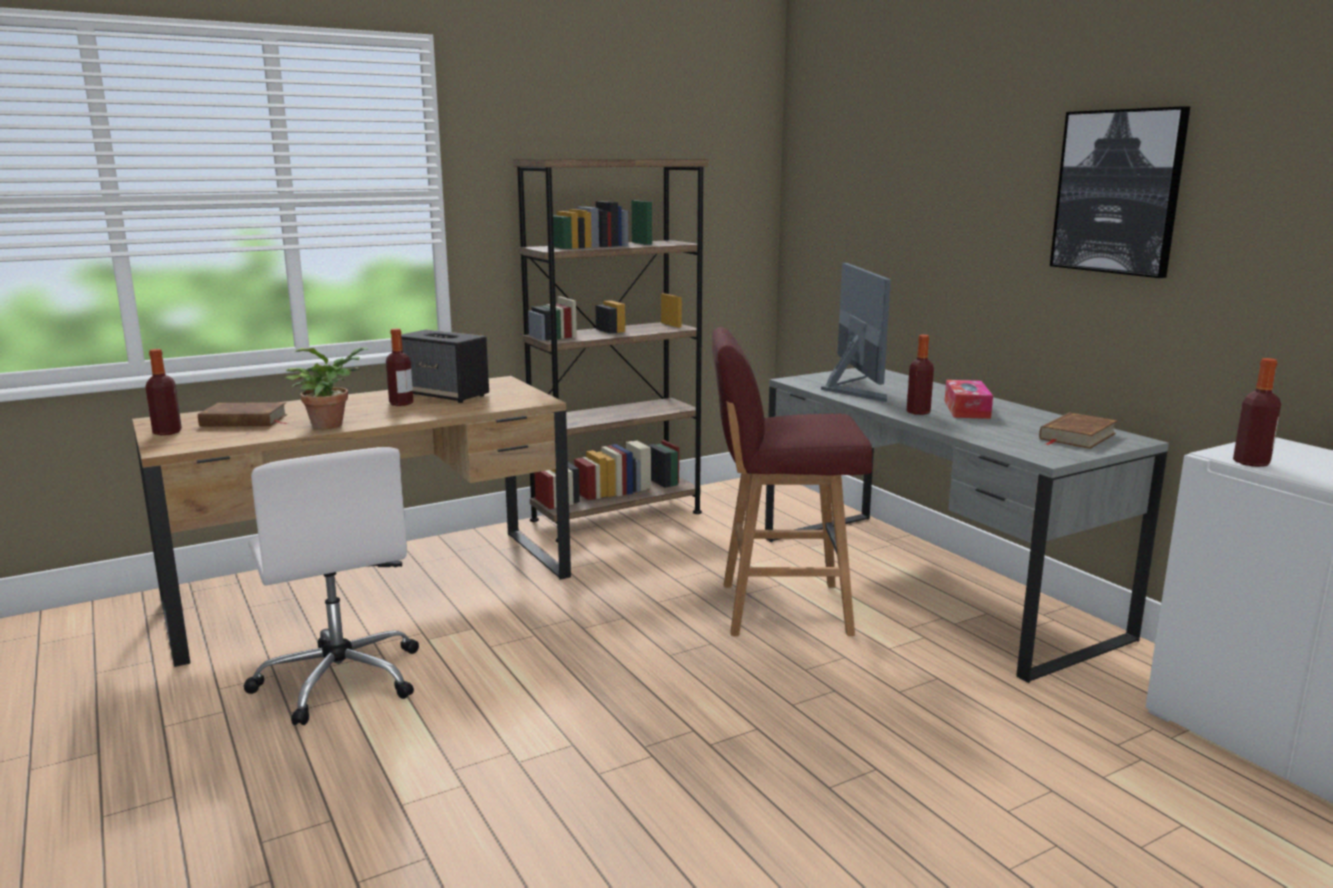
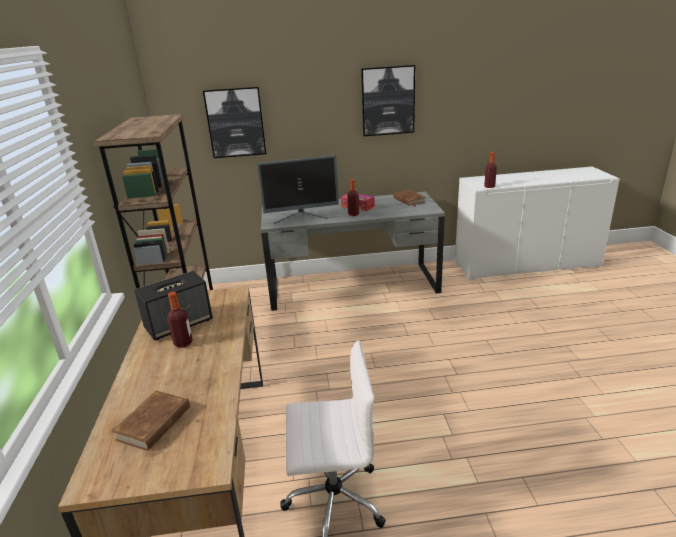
camera: 65 degrees left, 10 degrees up
bottle [146,349,182,435] -> none
potted plant [285,347,369,429] -> none
red stool [712,327,872,636] -> none
monitor [821,263,891,402] -> monitor turned 150 degrees clockwise [257,155,339,224]
none -> picture [203,87,266,158]

